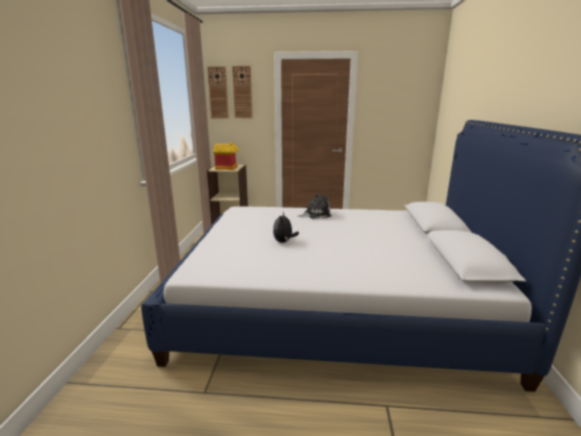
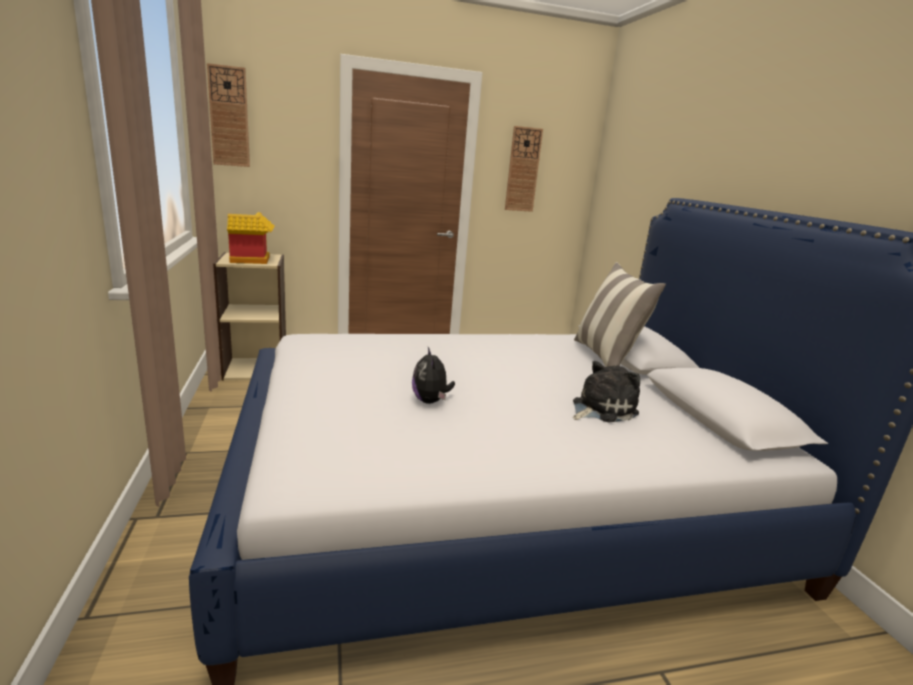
camera: 20 degrees left, 0 degrees up
wall clock [232,66,253,118] -> wall clock moved to [505,126,543,212]
plush toy [297,193,332,219] -> plush toy moved to [573,361,640,422]
none -> pillow [574,262,666,367]

